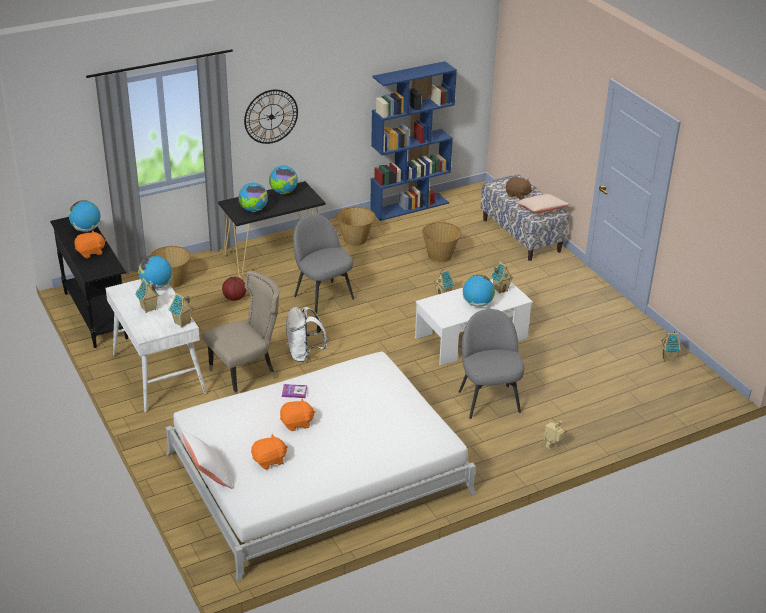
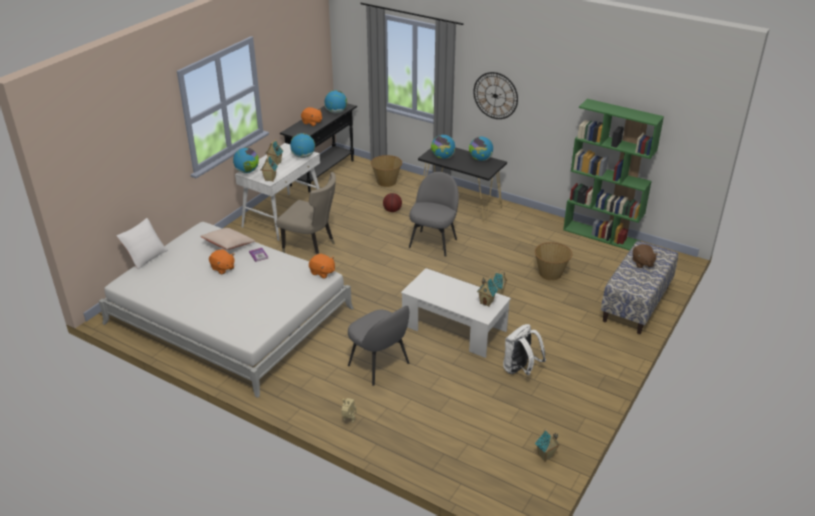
camera: 60 degrees right, 0 degrees up
orange plush toy [251,434,288,470] -> orange plush toy moved to [309,254,335,279]
white backpack [286,307,327,362] -> white backpack moved to [503,324,546,375]
basket [337,207,376,246] -> none
blue bookcase [370,61,457,221] -> green bookcase [563,99,664,250]
grey chair [459,309,524,419] -> grey chair turned 90 degrees clockwise [348,306,409,386]
globe [462,275,495,307] -> globe moved to [233,148,259,173]
beige pillow [516,194,569,213] -> beige pillow moved to [200,228,255,250]

